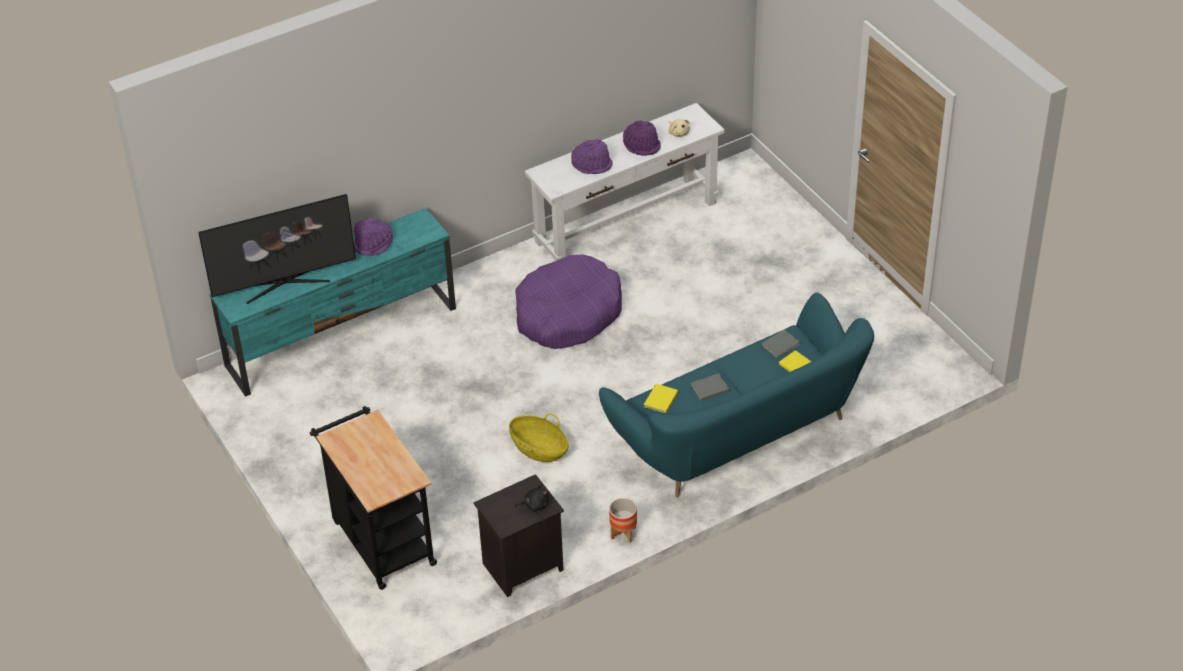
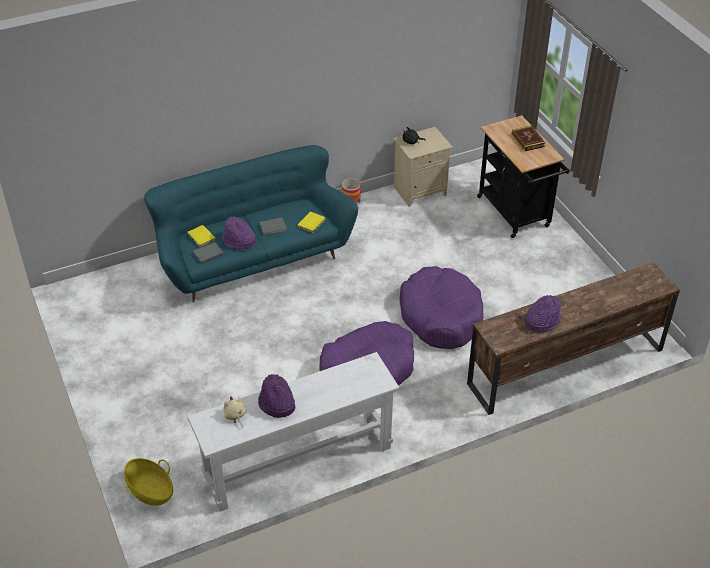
camera: 175 degrees left, 0 degrees up
television [198,194,356,304] -> none
turquoise tv stand [209,208,456,397] -> brown tv stand [467,262,680,415]
black nightstand [474,474,564,597] -> beige nightstand [393,127,453,207]
basket [509,413,569,462] -> basket moved to [124,458,173,506]
purple hat [571,139,612,174] -> purple hat moved to [222,216,256,250]
none -> purple dog bed [399,266,484,349]
none -> book [512,125,545,151]

